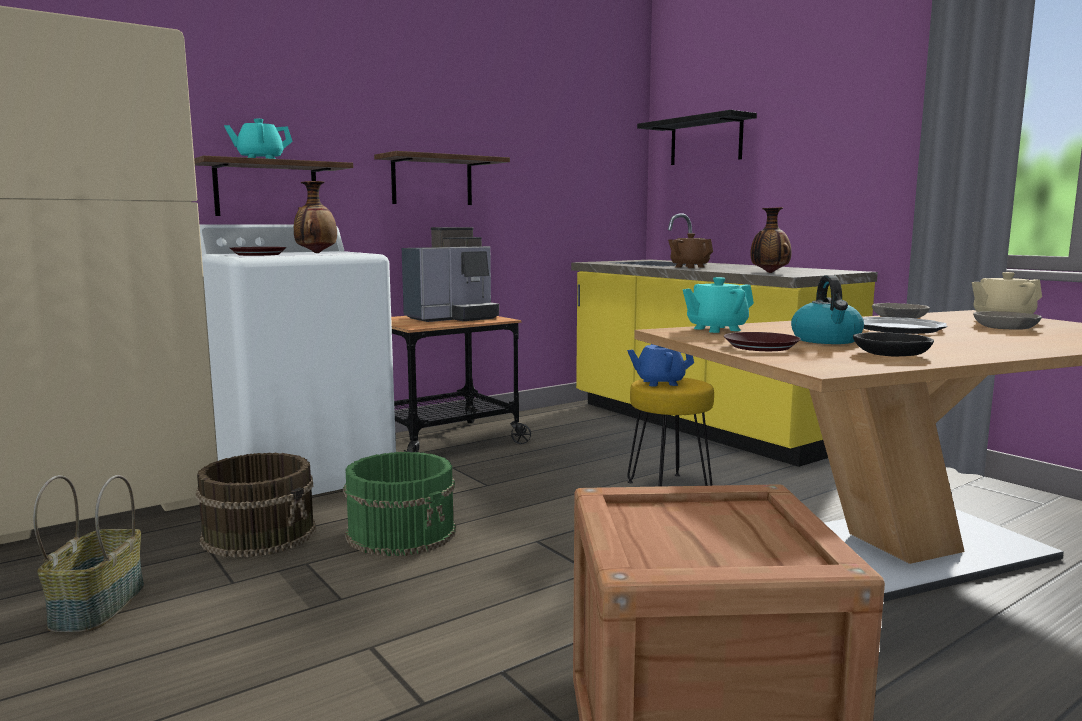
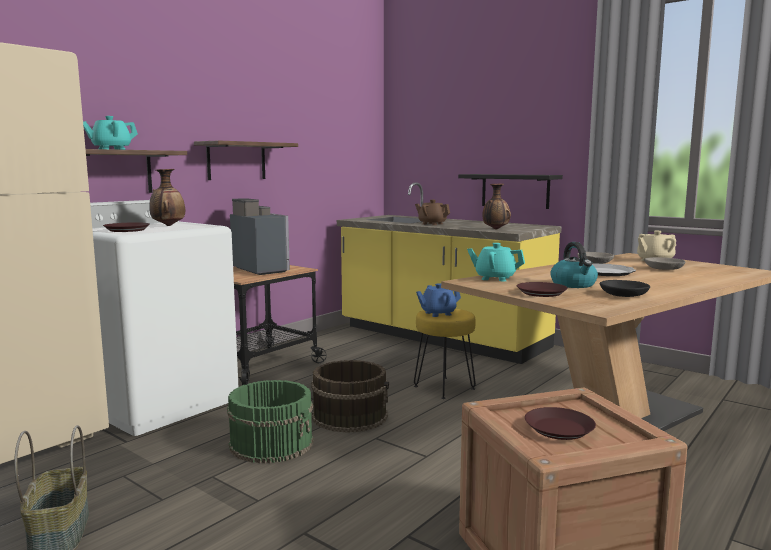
camera: 15 degrees left, 0 degrees up
brown bucket [196,453,316,558] -> brown bucket moved to [311,360,389,433]
coffee machine [402,227,499,322] -> coffee machine turned 75 degrees counterclockwise [230,198,290,275]
black shelf [637,110,757,165] -> black shelf moved to [458,174,563,209]
turquoise teapot [683,277,754,333] -> turquoise teapot turned 60 degrees clockwise [467,243,525,282]
none -> brown plate [525,407,596,440]

